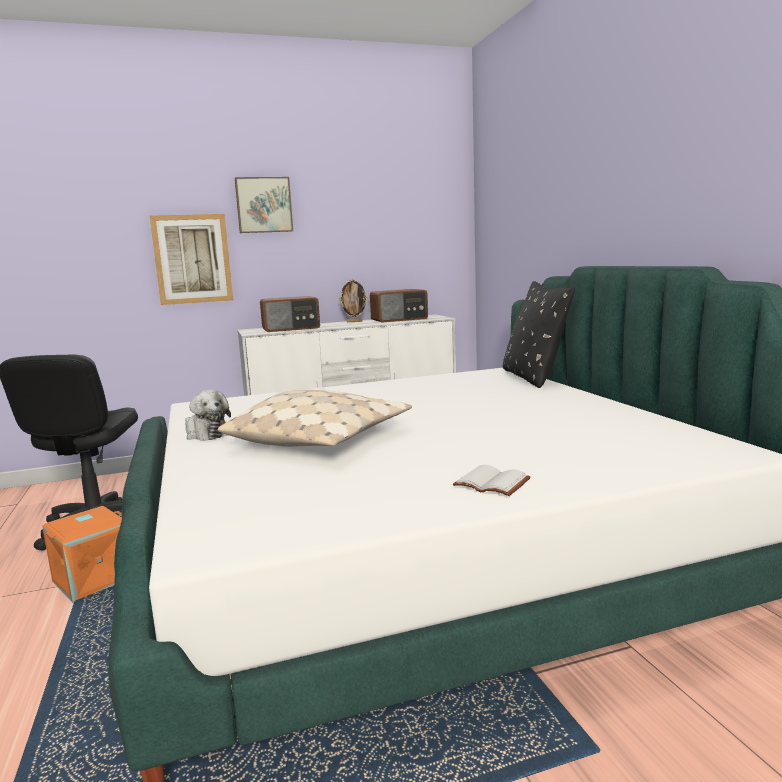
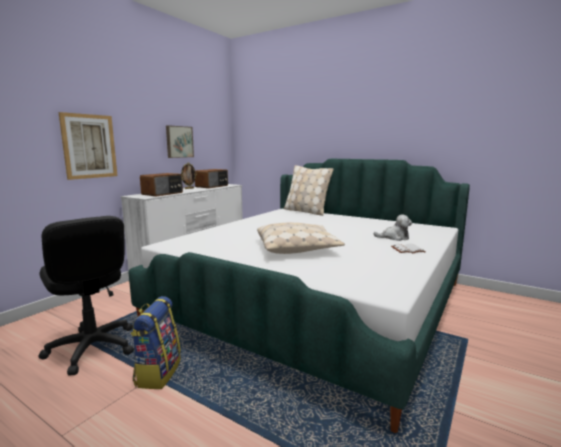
camera: 40 degrees left, 0 degrees up
orange storage box [42,506,122,603] -> backpack [131,296,181,389]
plush toy [185,390,231,441] -> plush toy moved to [374,214,412,241]
picture [235,177,293,233] -> picture moved to [166,125,194,158]
black pillow [503,281,575,388] -> beige pillow [284,165,334,216]

